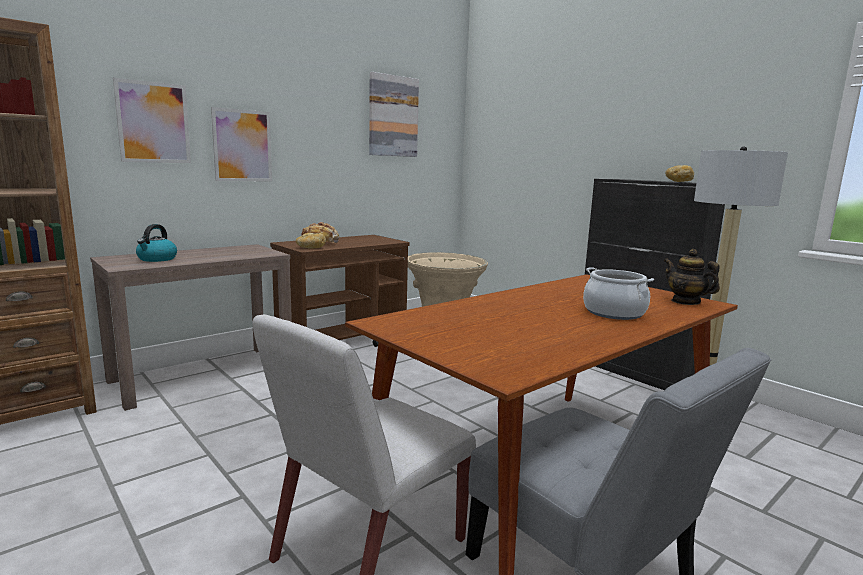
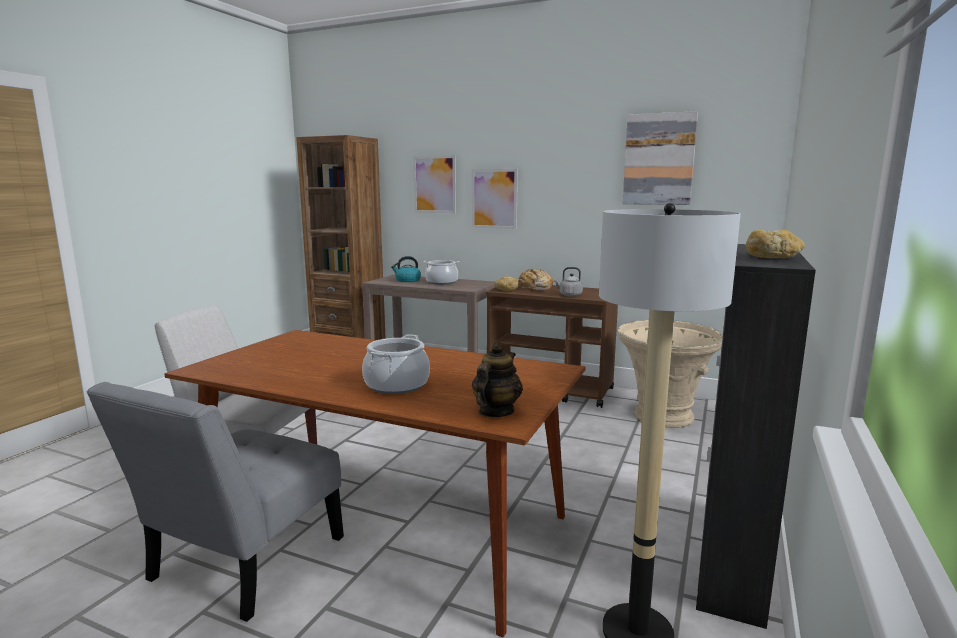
camera: 65 degrees right, 0 degrees up
none -> cooking pot [424,260,460,285]
none -> grey kettle [554,267,583,297]

